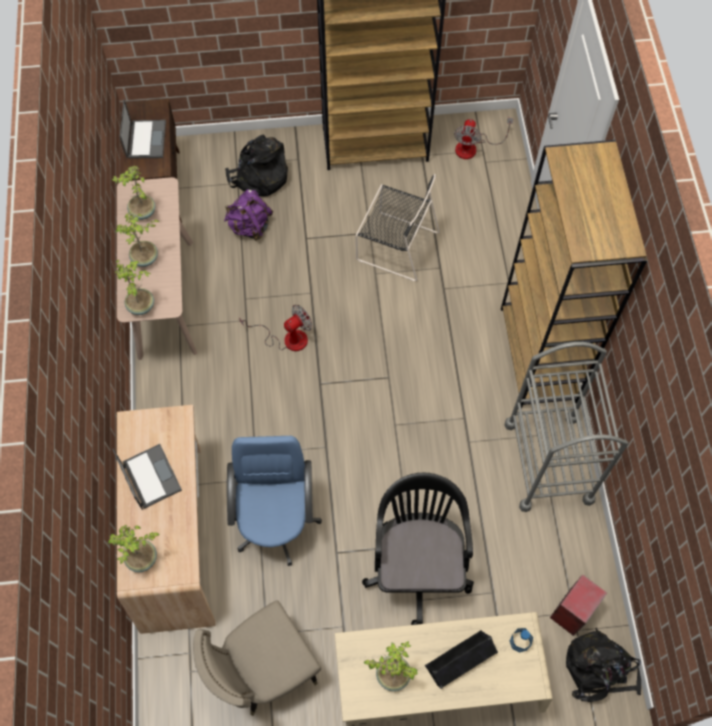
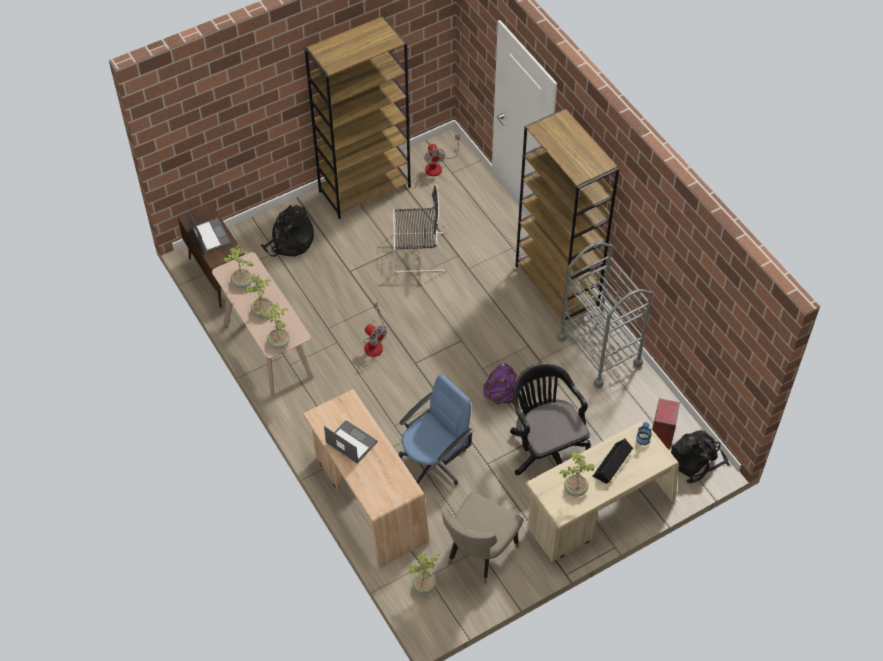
camera: 25 degrees left, 10 degrees down
potted plant [107,525,160,572] -> potted plant moved to [409,554,440,594]
purple backpack [224,189,273,241] -> purple backpack moved to [483,363,517,404]
blue office chair [227,436,322,566] -> blue office chair turned 75 degrees clockwise [399,374,474,485]
fan [239,305,312,351] -> fan turned 105 degrees clockwise [363,302,387,357]

